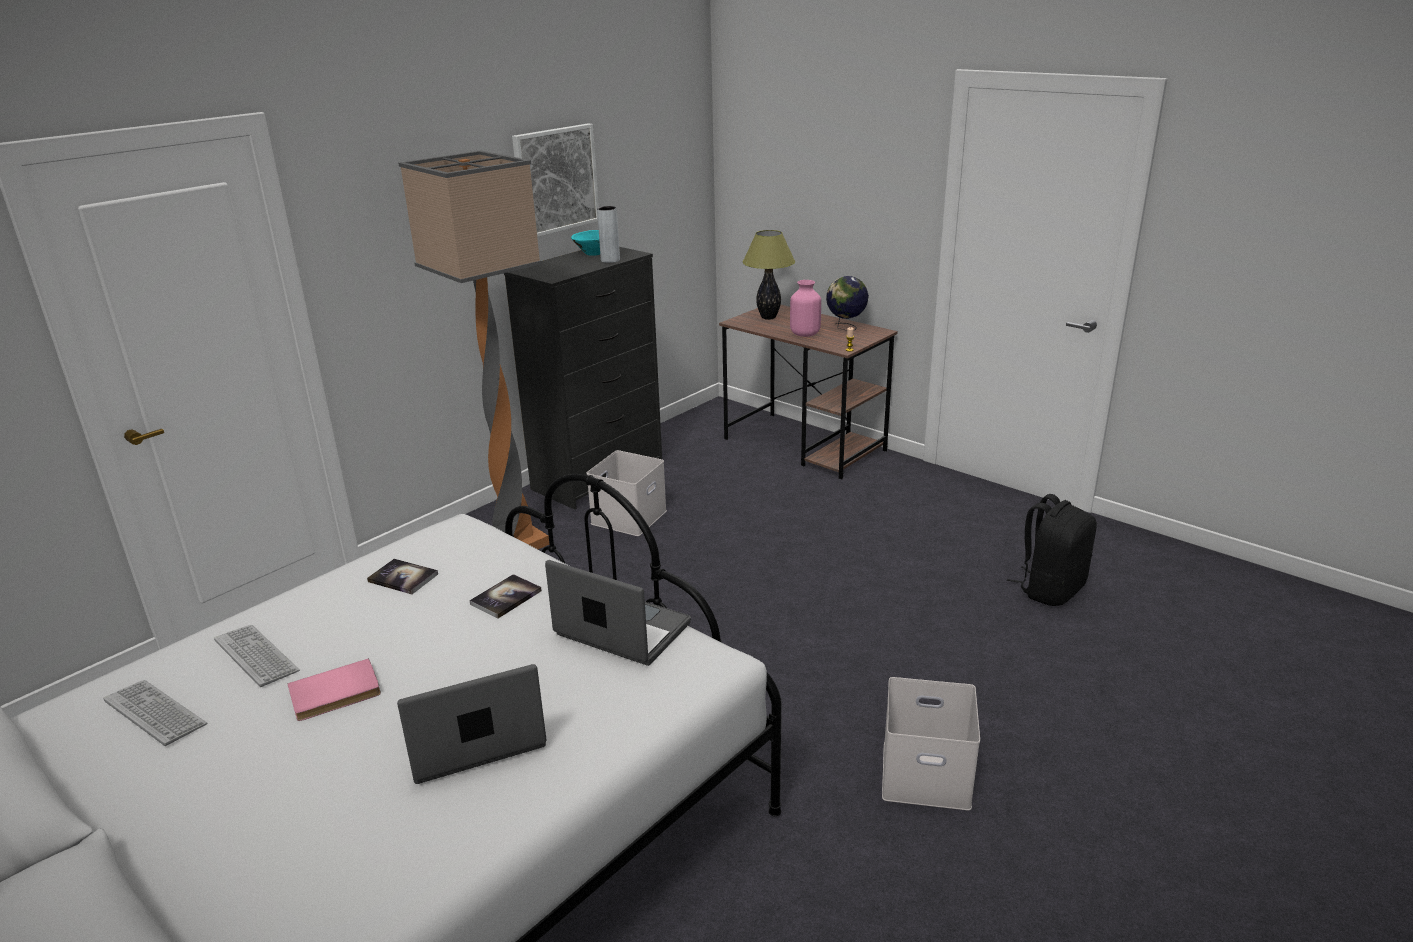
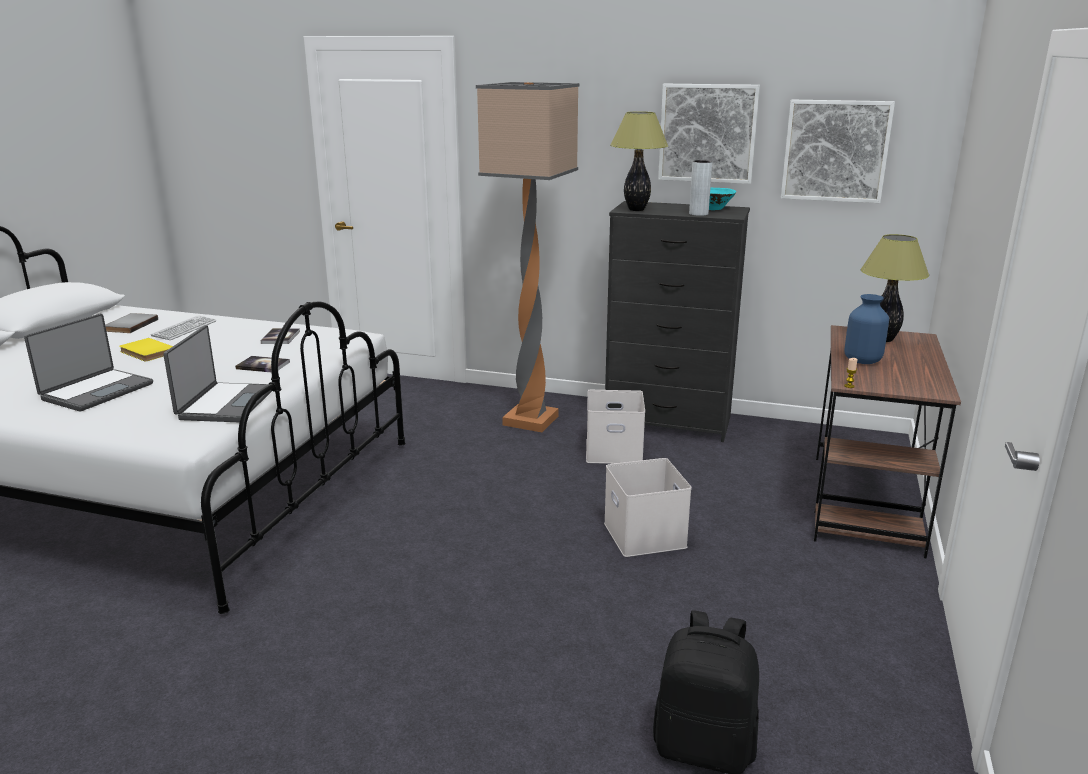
camera: 65 degrees right, 5 degrees down
keyboard [103,680,207,746] -> grey book [105,313,158,333]
pink book [287,658,381,721] -> yellow book [119,338,173,361]
laptop [397,664,547,784] -> laptop turned 75 degrees clockwise [24,314,153,411]
pink vase [790,280,821,337] -> blue vase [844,294,889,364]
globe [826,276,869,331] -> none
white storage box [882,677,980,810] -> white storage box moved to [604,458,692,557]
none -> table lamp [610,111,668,211]
none -> picture [781,100,895,203]

